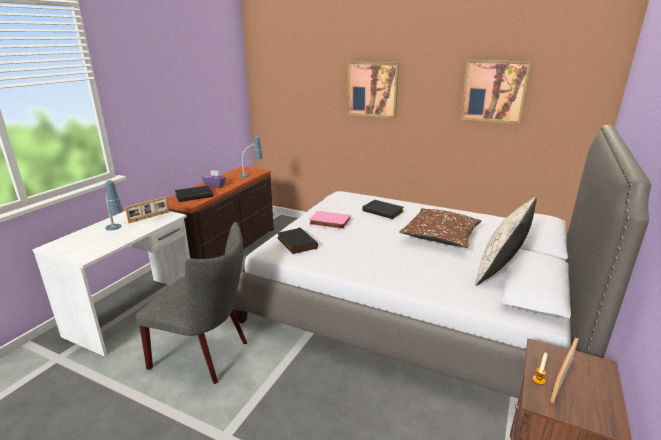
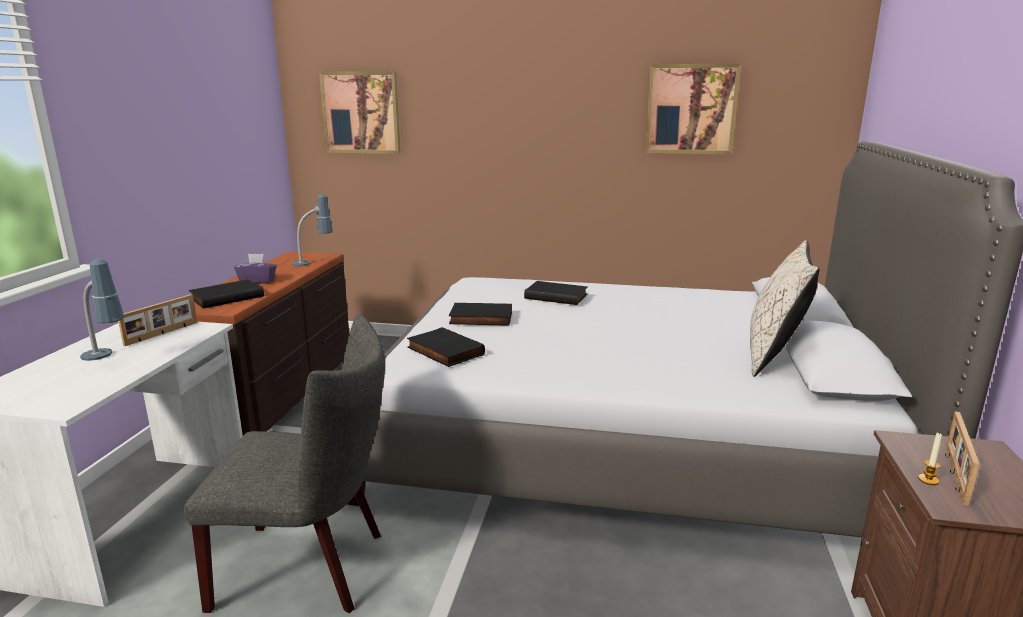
camera: 15 degrees left, 5 degrees down
pink book [309,211,351,229] -> black book [449,303,512,326]
picture [347,62,399,118] -> picture moved to [319,71,400,154]
brown pillow [399,208,481,248] -> none

